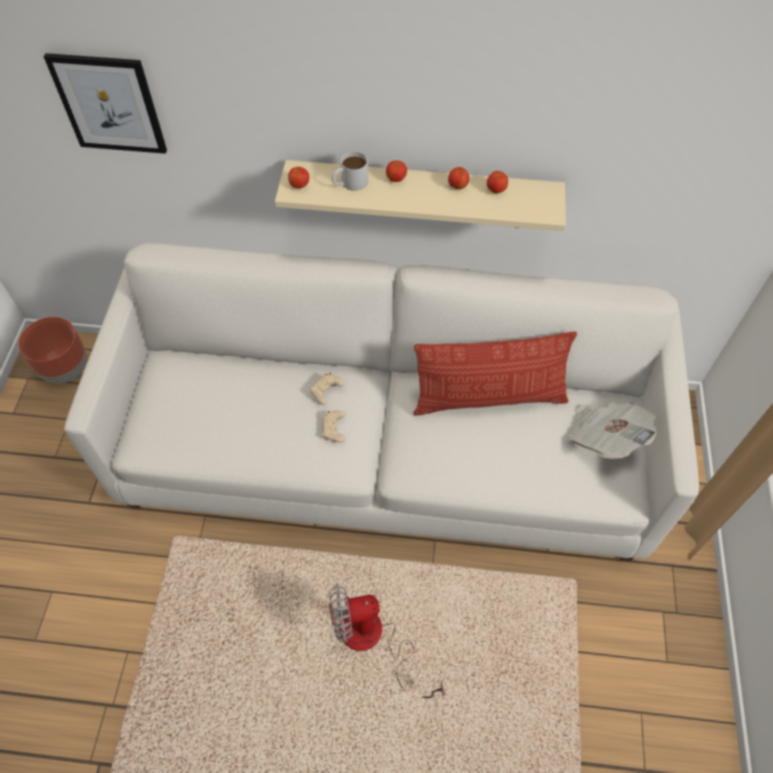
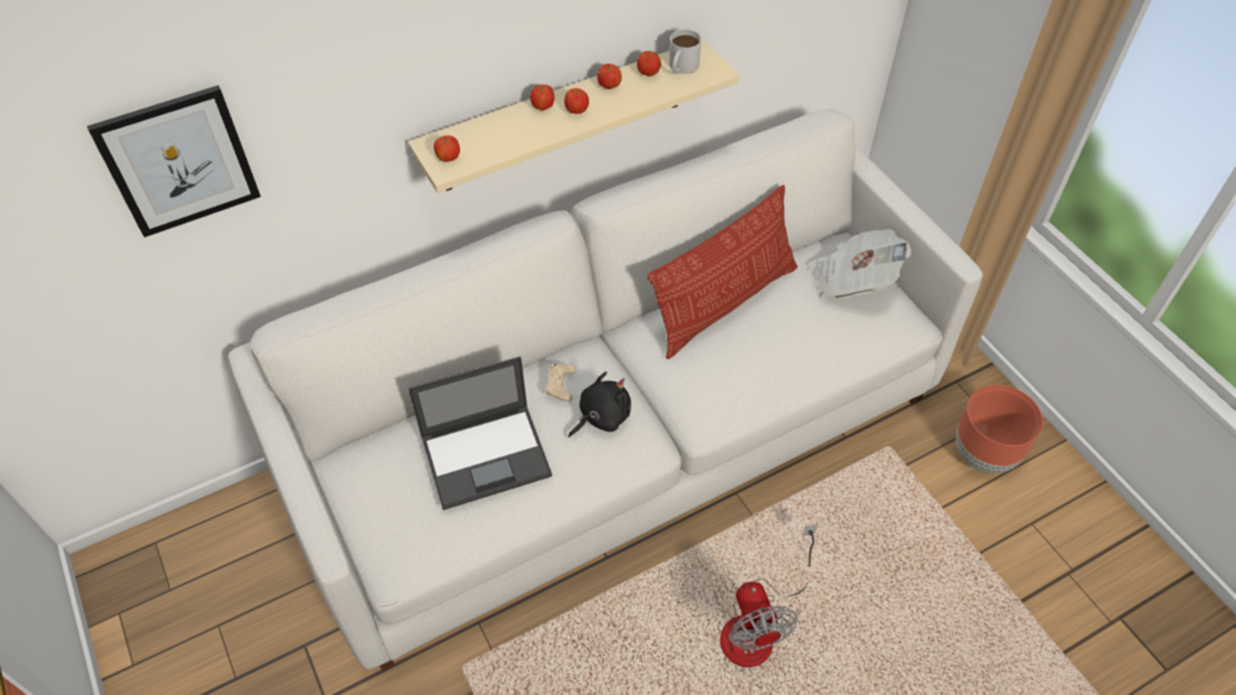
camera: 35 degrees left, 5 degrees down
brown planter [18,317,87,384] -> brown planter moved to [956,385,1043,473]
beige game controller [323,410,346,443] -> black plush toy [568,372,631,437]
fan [329,583,445,698] -> fan turned 60 degrees counterclockwise [720,523,818,667]
white mug [332,151,368,191] -> white mug moved to [669,29,701,74]
none -> laptop [408,356,552,510]
none -> apple [564,88,589,114]

